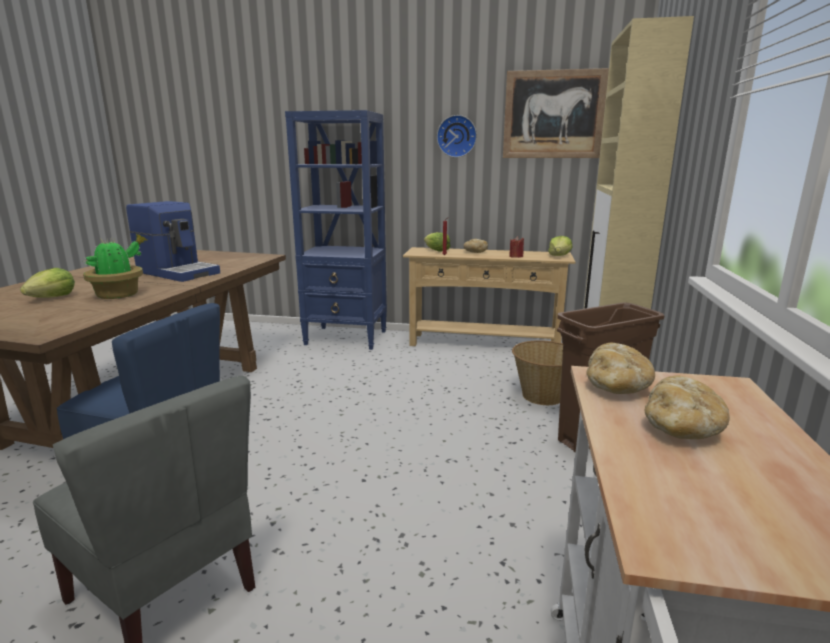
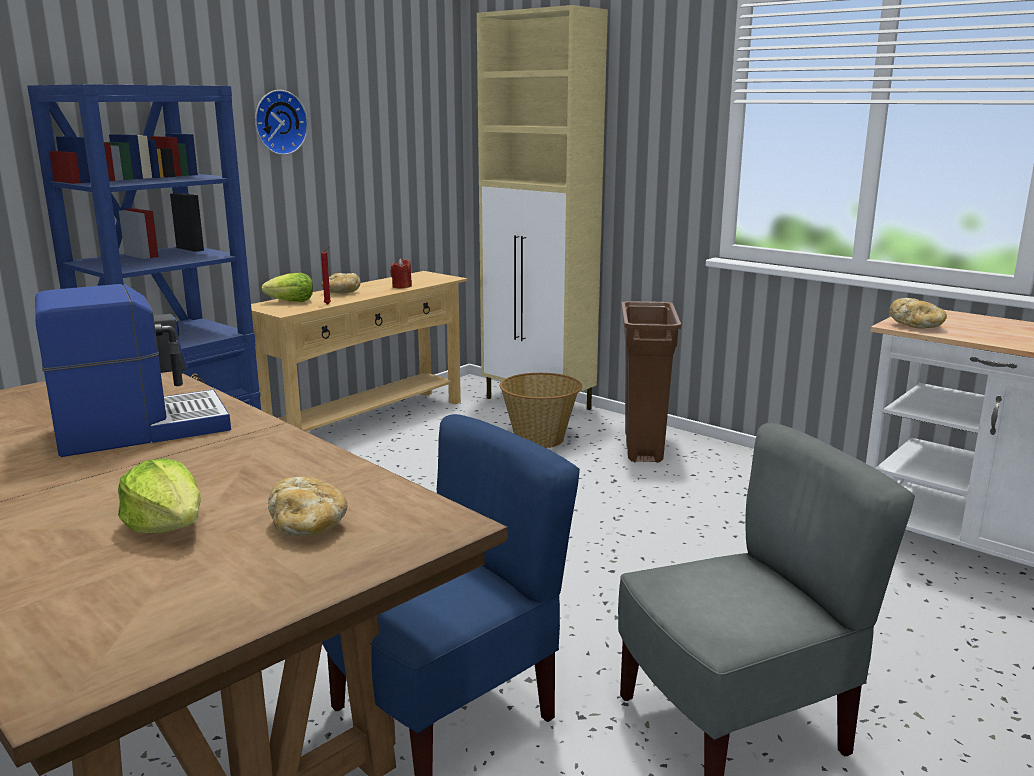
camera: 60 degrees left, 0 degrees up
potted plant [83,234,148,299] -> none
picture [503,68,609,158] -> none
lettuce [548,236,572,256] -> none
bread [645,375,730,439] -> bread moved to [268,477,347,536]

